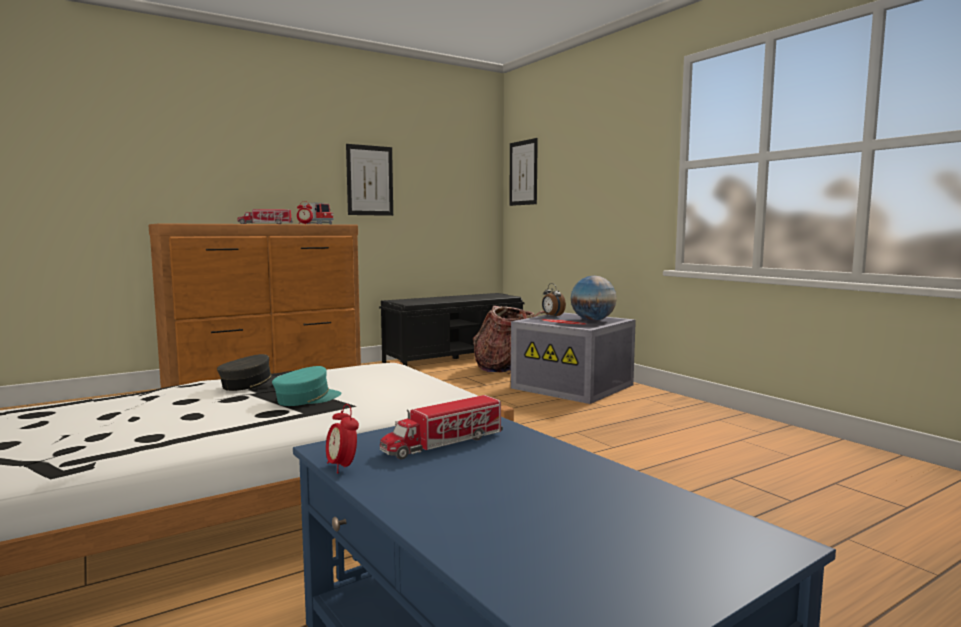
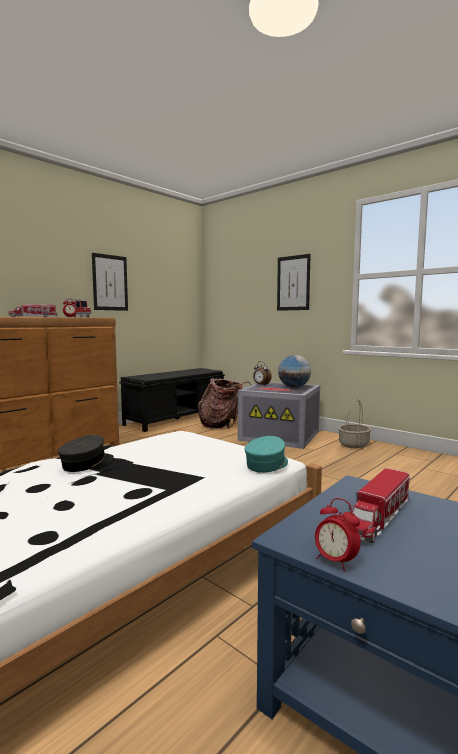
camera: 15 degrees left, 0 degrees up
turquoise cap [272,366,342,406] -> turquoise cap moved to [245,436,288,473]
picture [509,138,538,206] -> picture moved to [277,254,311,311]
none -> basket [338,399,371,448]

